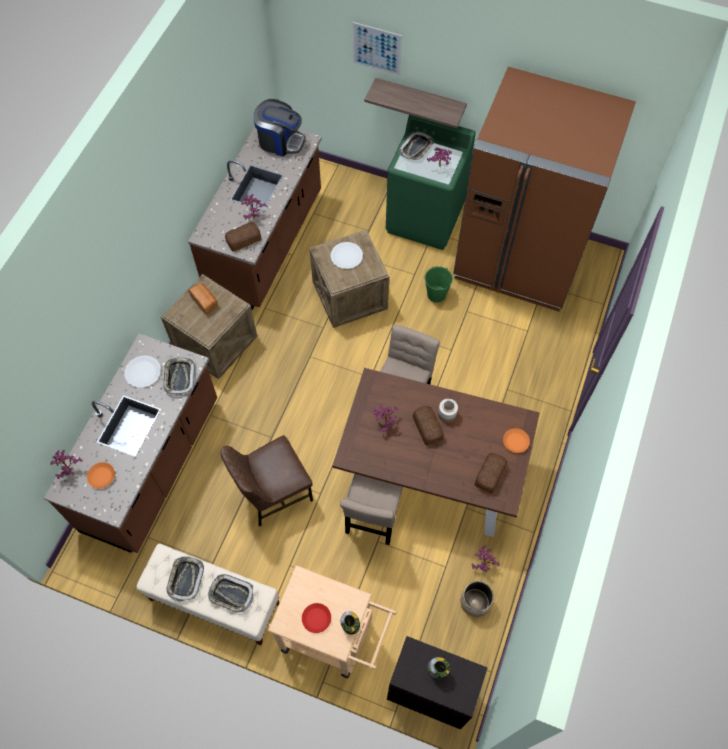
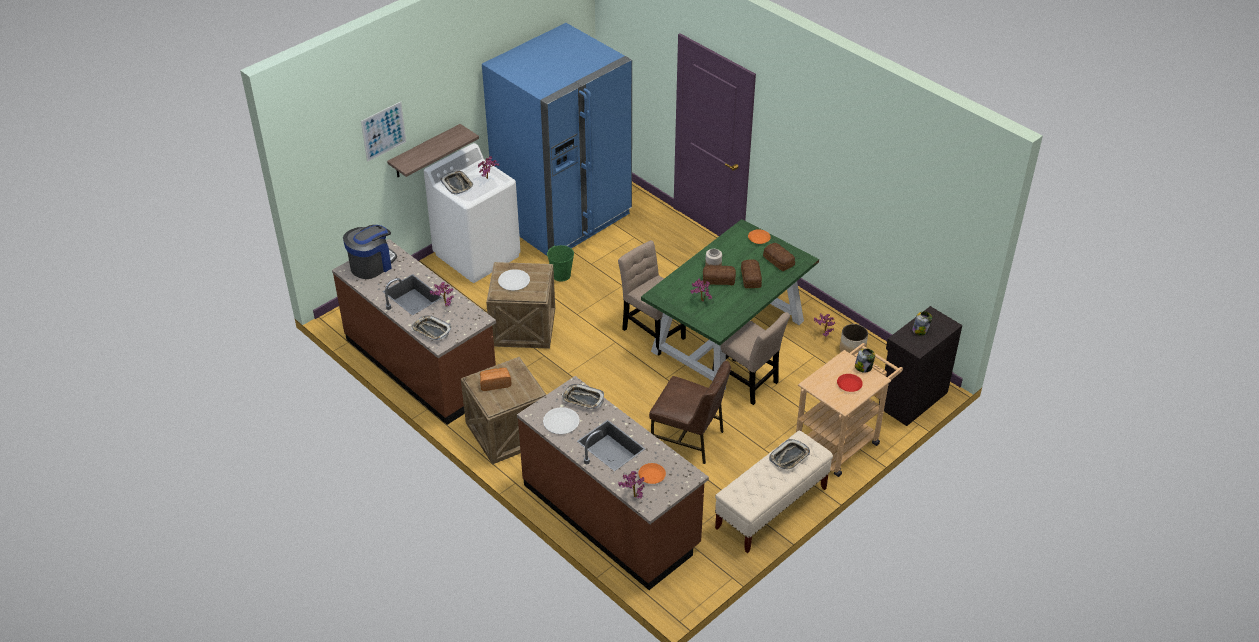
camera: 65 degrees left, 20 degrees down
tray [166,556,204,602] -> tray moved to [411,315,452,340]
brown chair [220,435,313,527] -> brown chair turned 60 degrees counterclockwise [649,361,731,464]
bread [225,222,261,252] -> bread moved to [741,260,762,288]
brown dining table [333,368,540,537] -> green dining table [641,219,819,389]
green washing machine [386,115,476,250] -> white washing machine [424,143,521,283]
brown fridge [453,67,636,312] -> blue fridge [482,23,632,256]

